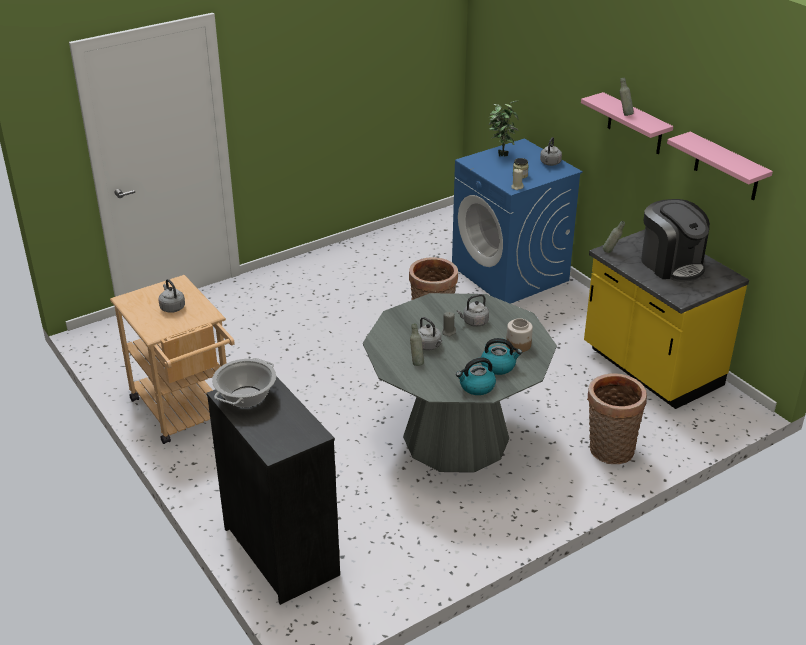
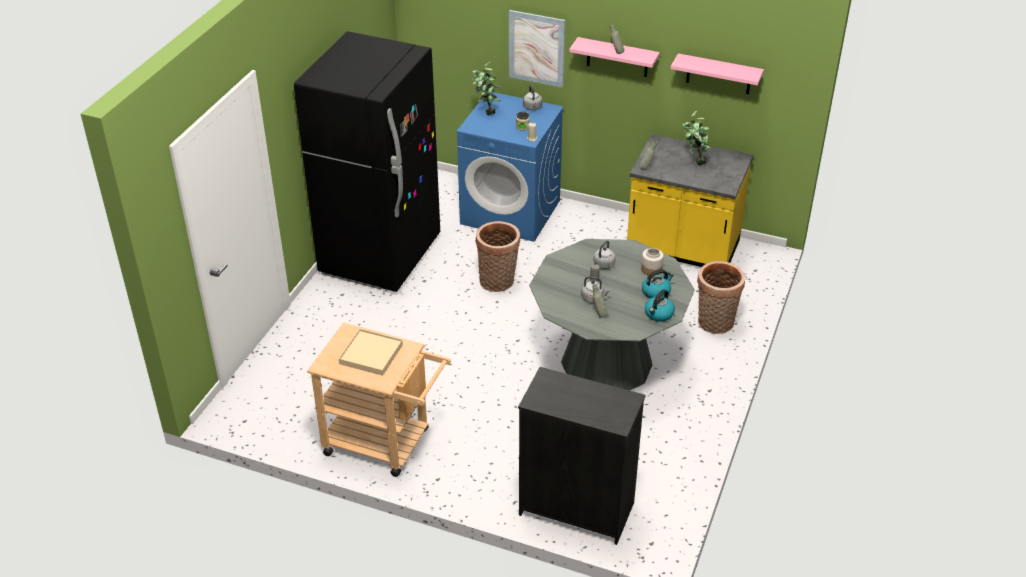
camera: 35 degrees left, 5 degrees up
grey kettle [159,279,185,313] -> beige tray [339,329,403,376]
cooking pot [212,358,276,408] -> none
coffee machine [641,199,710,282] -> potted plant [682,110,712,165]
none -> black fridge [294,31,440,292]
none -> picture [509,10,565,88]

